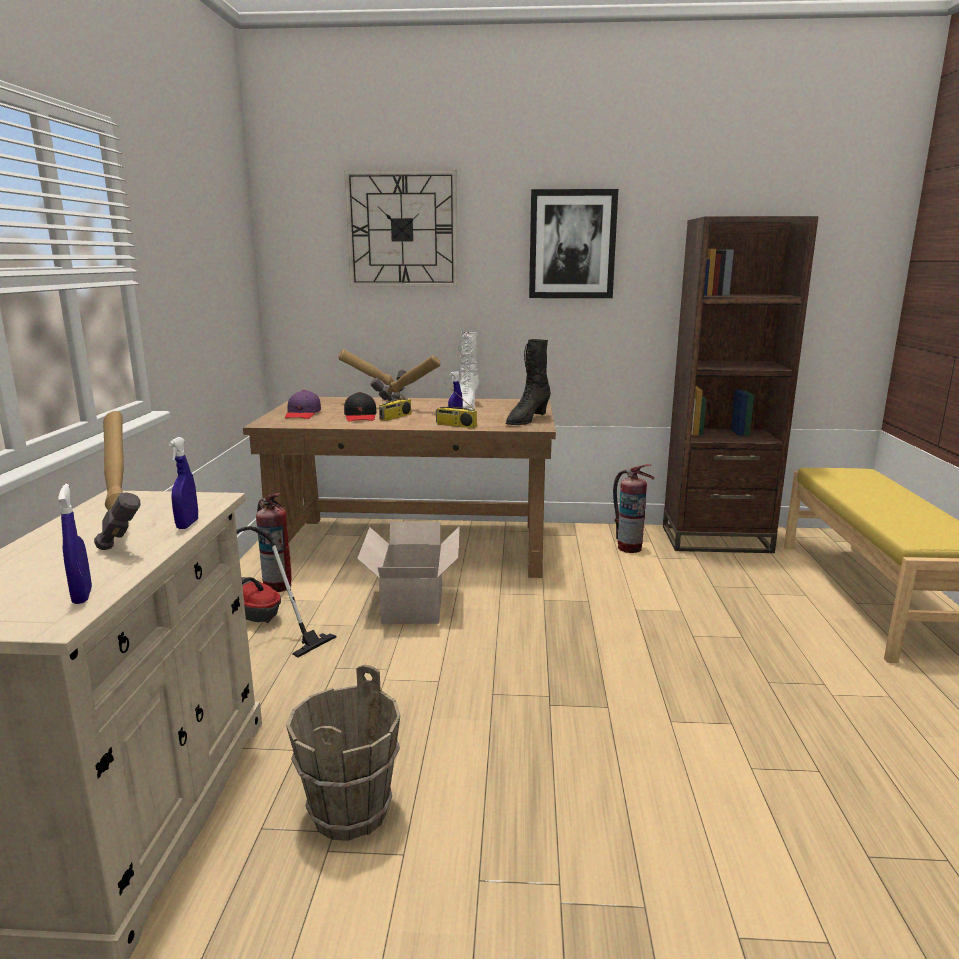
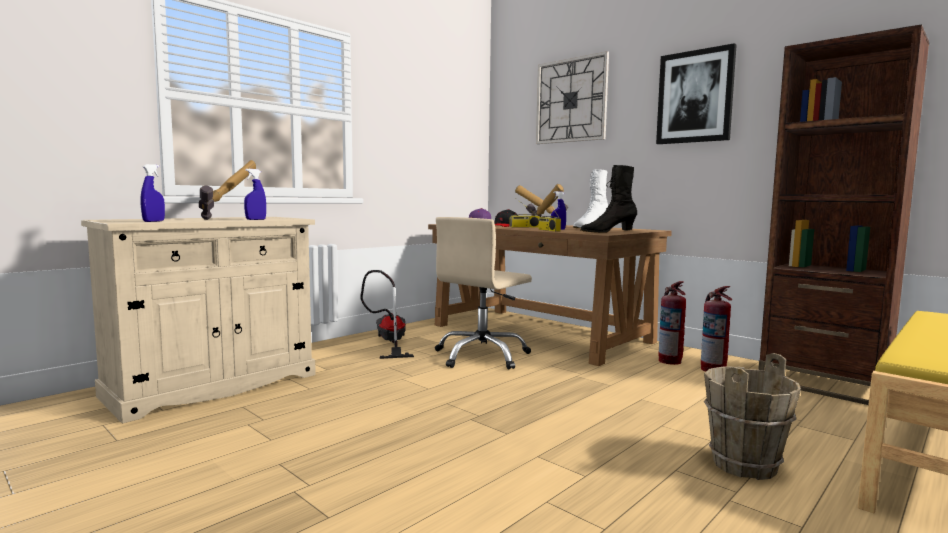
camera: 40 degrees right, 10 degrees down
fire extinguisher [256,493,292,592] -> fire extinguisher moved to [659,281,686,365]
brown bucket [286,665,401,841] -> brown bucket moved to [704,353,801,480]
cardboard box [357,522,460,624] -> beige office chair [435,217,532,369]

